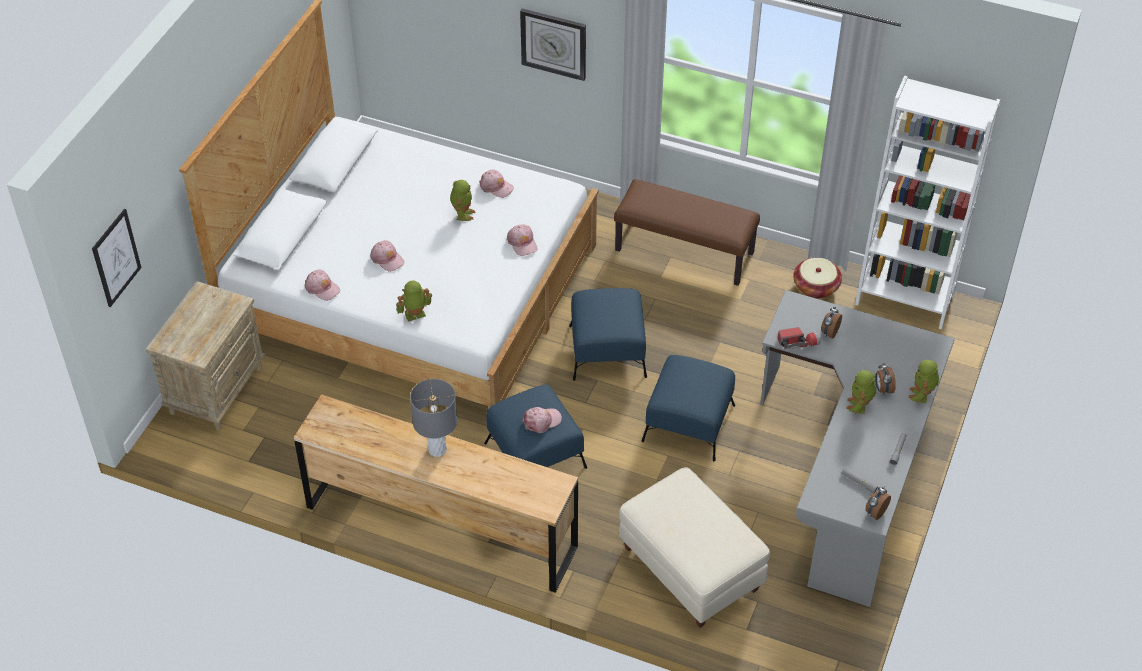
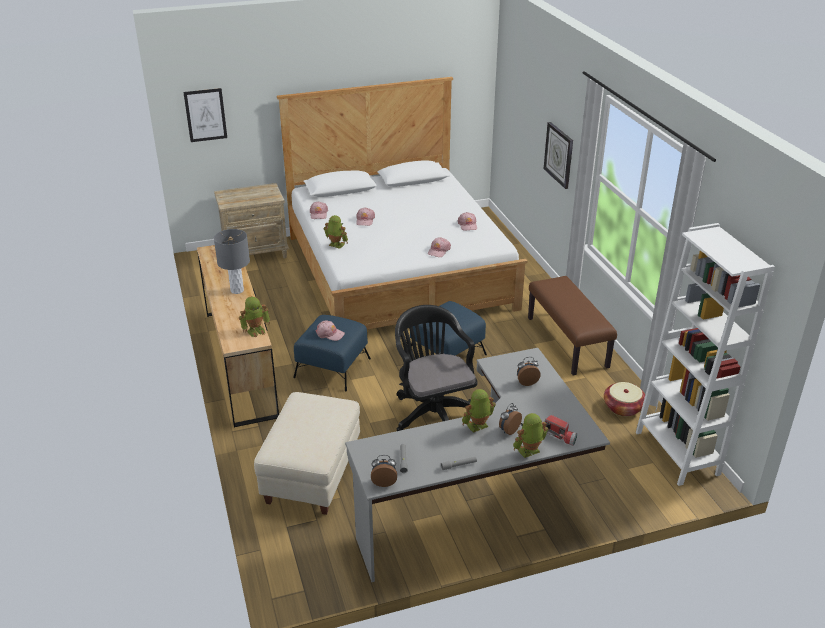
camera: 50 degrees right, 15 degrees down
toy robot [450,180,475,221] -> toy robot moved to [239,296,270,338]
blue ottoman [641,355,735,461] -> black office chair [395,305,477,431]
flashlight [778,327,821,349] -> flashlight moved to [545,415,577,446]

